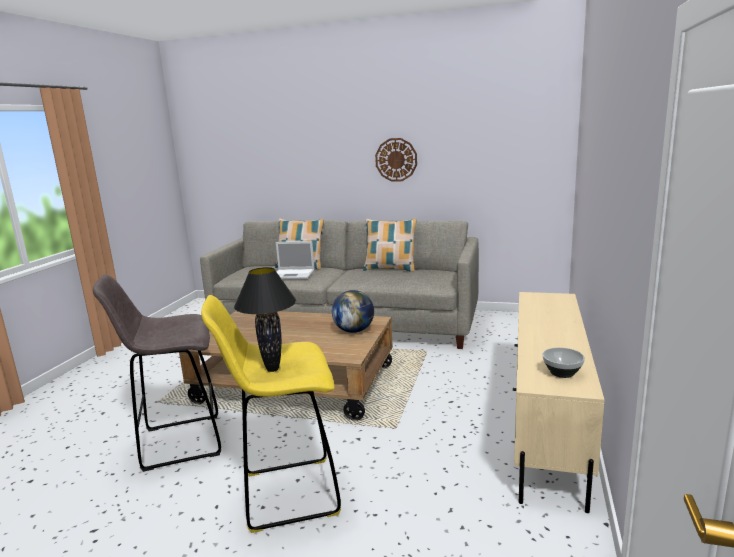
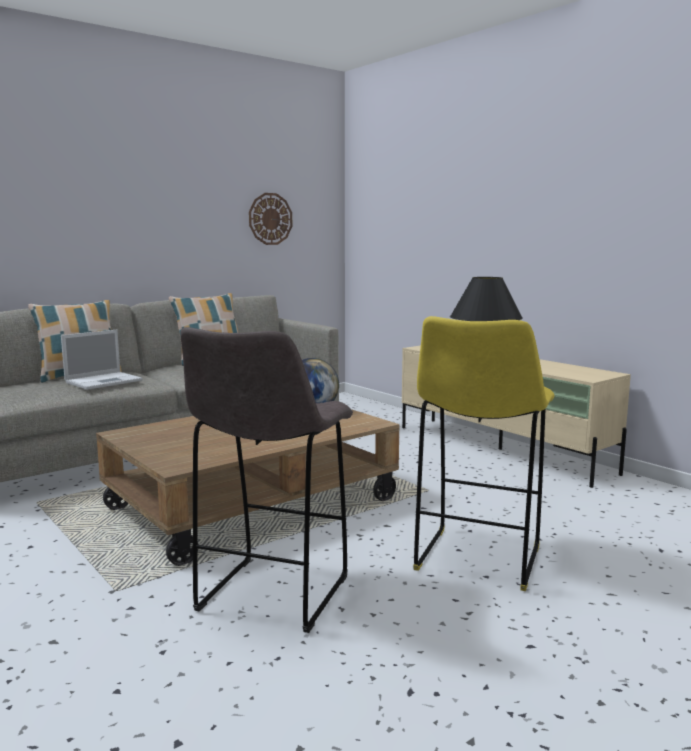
camera: 55 degrees left, 5 degrees down
wall clock [375,138,417,182] -> wall clock moved to [249,193,292,245]
bowl [543,348,585,378] -> none

